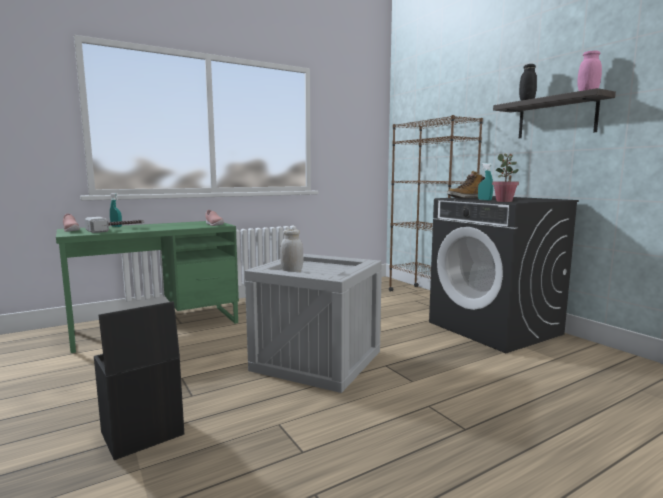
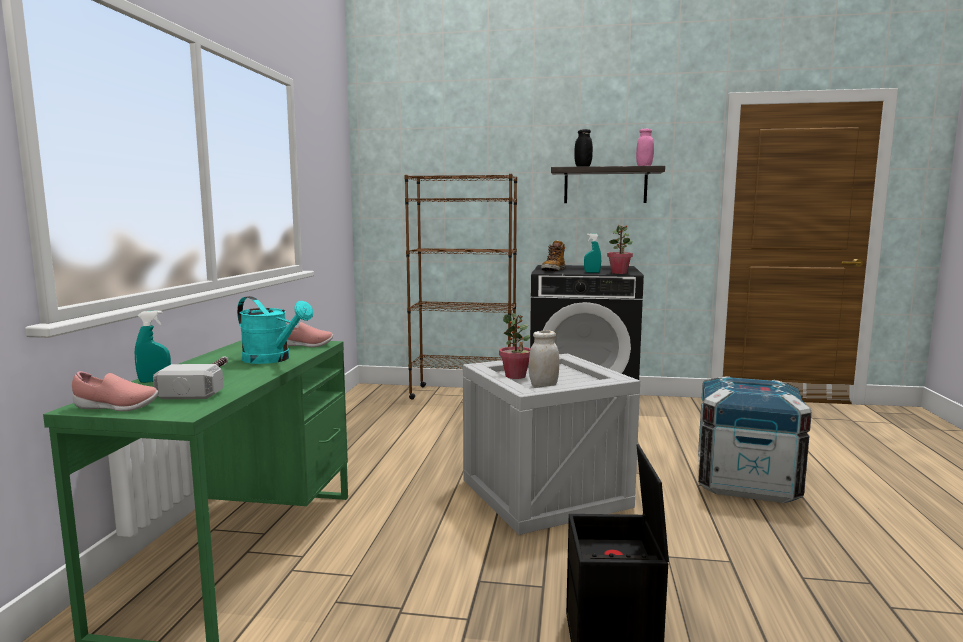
camera: 50 degrees left, 0 degrees up
none -> turquoise watering can [237,296,313,364]
none -> potted plant [499,313,531,379]
none -> crate [698,376,812,503]

